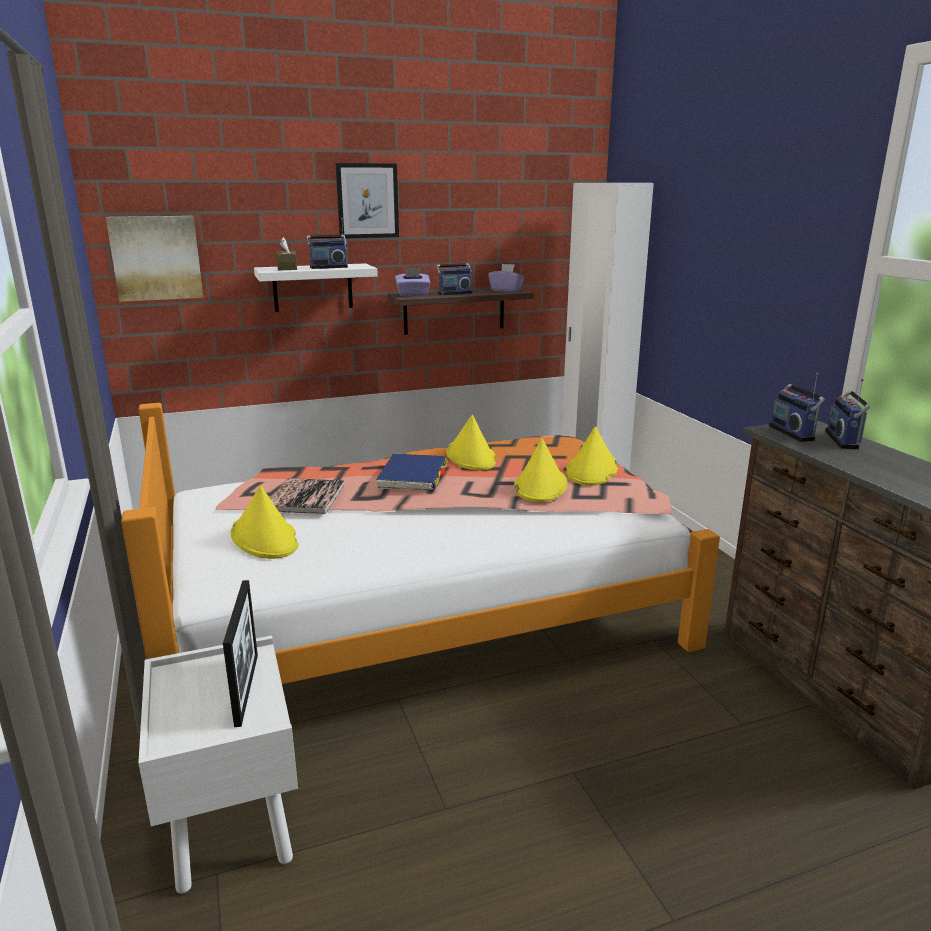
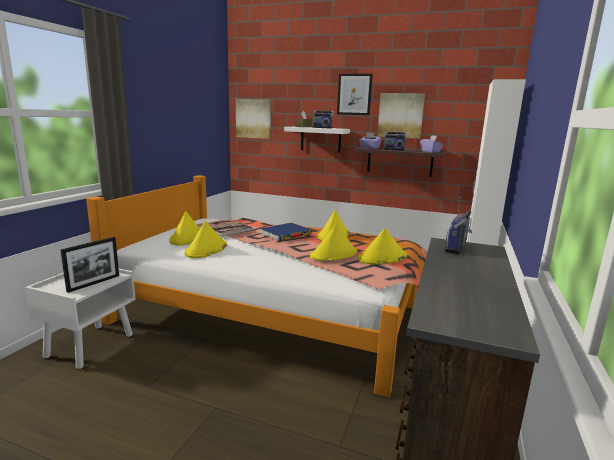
camera: 40 degrees right, 5 degrees down
radio [825,379,871,449] -> none
none -> yellow hat [184,221,227,258]
none -> picture [377,93,425,139]

